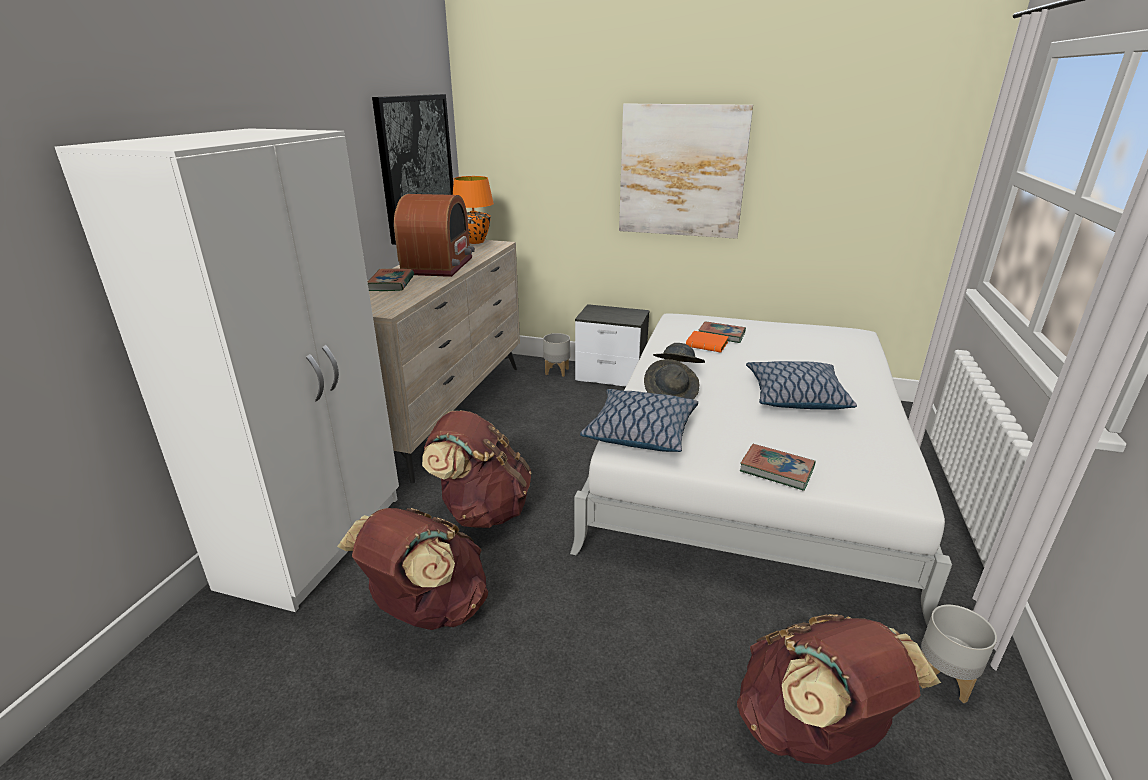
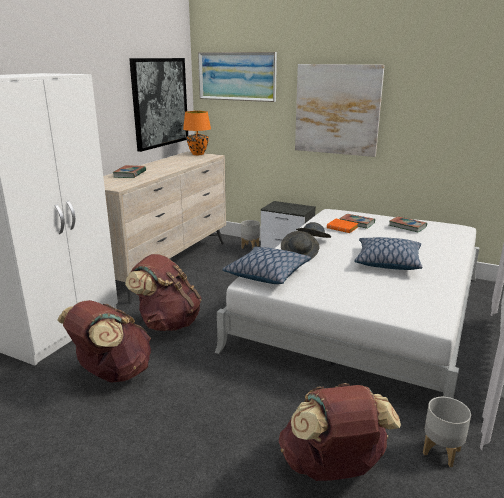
camera: 10 degrees right, 5 degrees down
radio [394,194,475,277] -> none
book [740,444,815,491] -> book moved to [389,216,427,232]
none -> picture [198,52,277,102]

